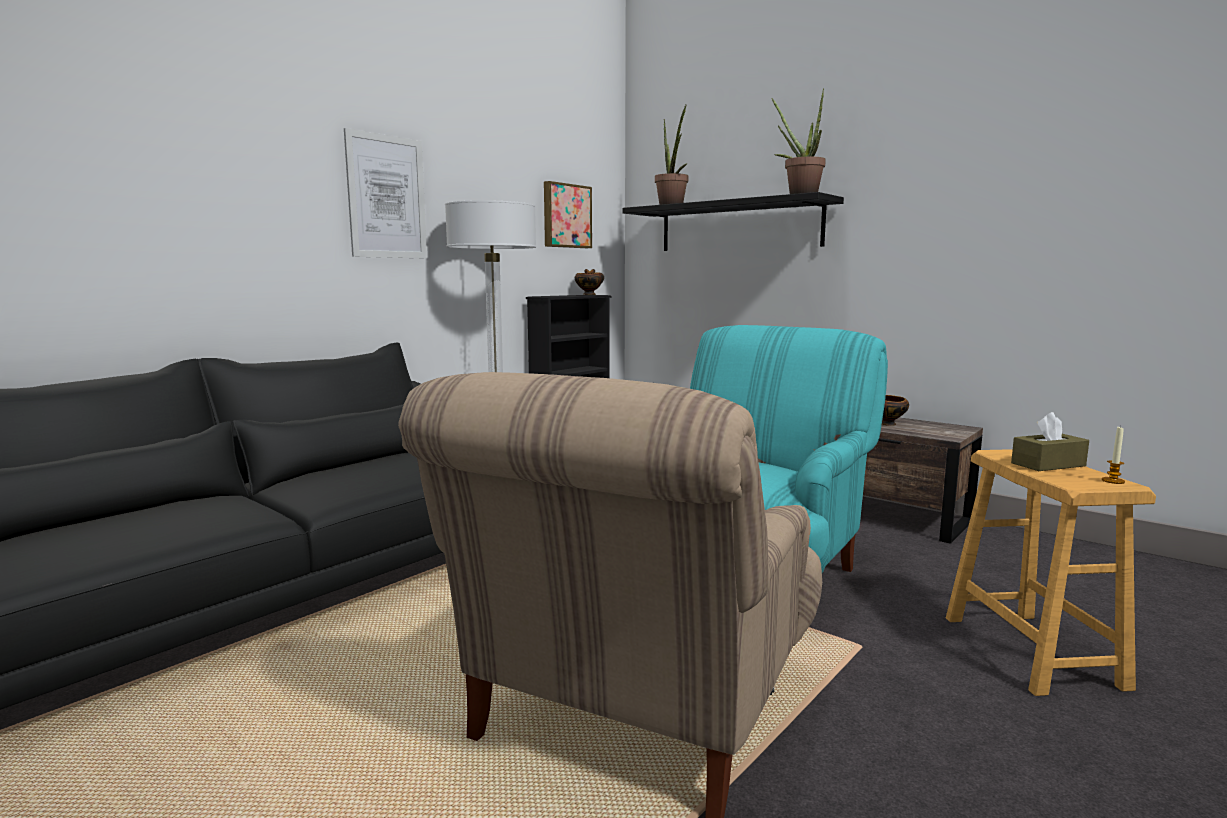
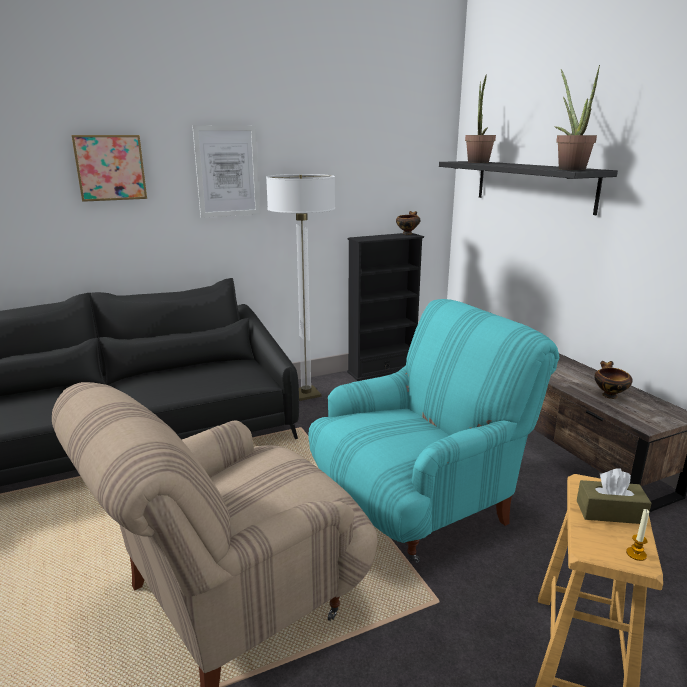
camera: 25 degrees right, 10 degrees up
picture [544,181,592,248] -> picture moved to [71,135,147,202]

